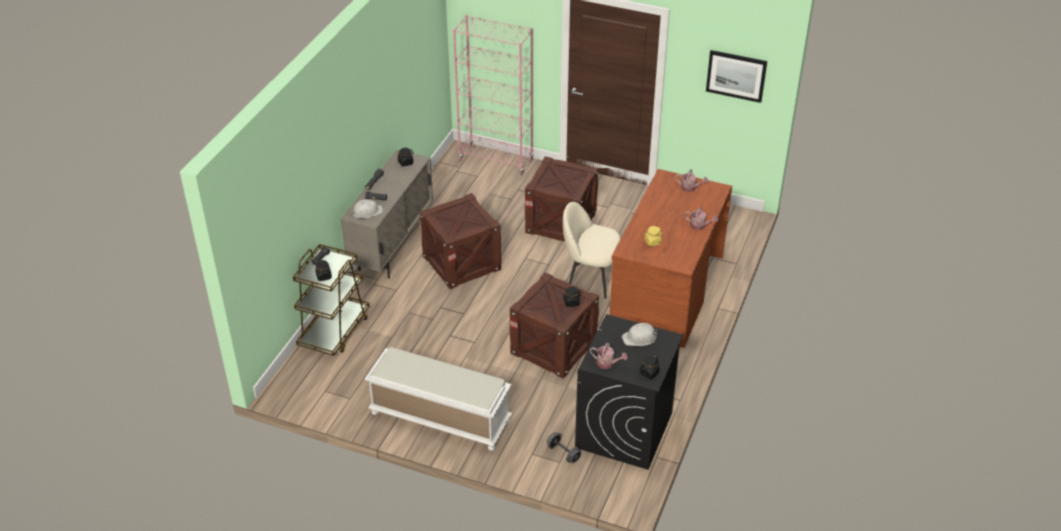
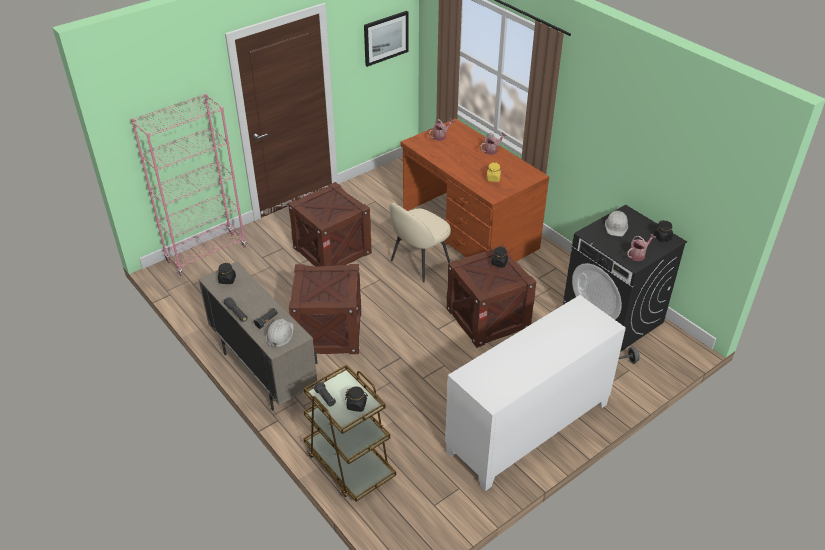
camera: 60 degrees left, 0 degrees up
white bench [365,347,512,451] -> white cabinet [445,295,626,491]

